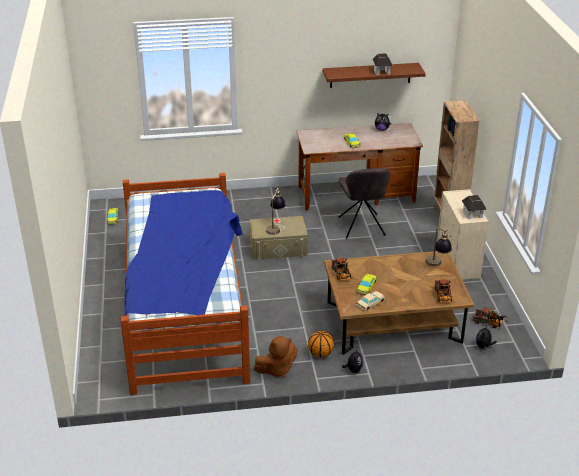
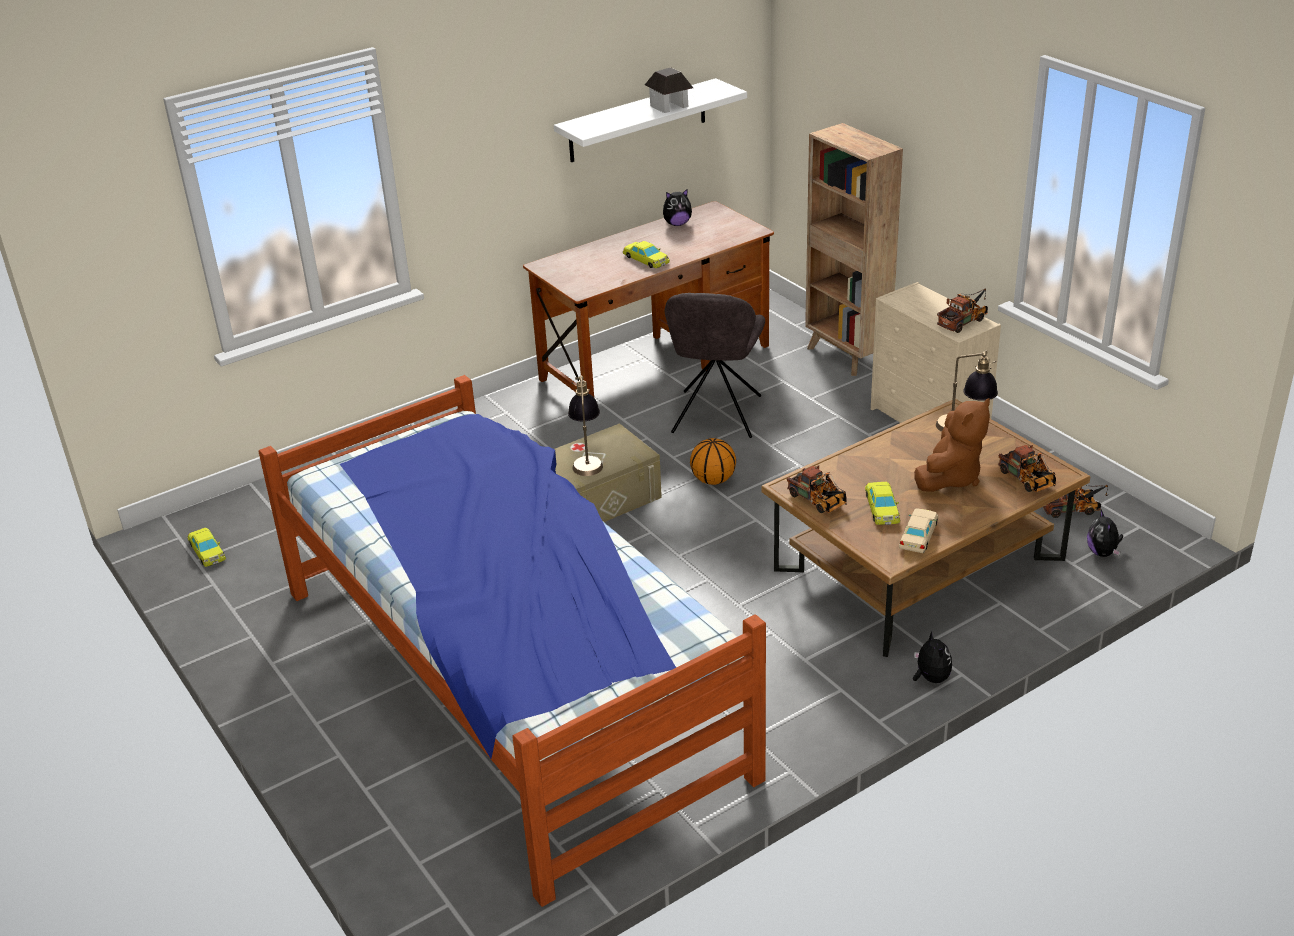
camera: 25 degrees left, 0 degrees up
brown plush toy [254,336,297,378] -> brown plush toy moved to [914,398,990,492]
basketball [308,331,334,357] -> basketball moved to [690,438,736,485]
brown shelf [323,63,426,88] -> white shelf [554,78,747,162]
grey chair [339,168,391,239] -> grey chair turned 45 degrees clockwise [665,293,765,438]
toy house [462,195,487,219] -> toy truck [937,288,988,333]

